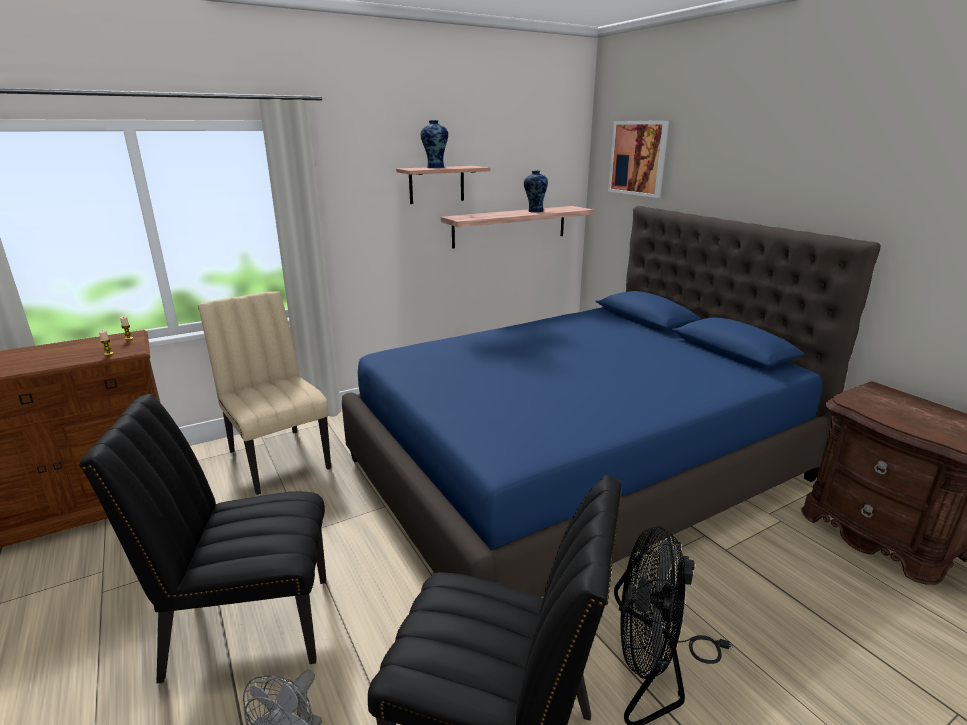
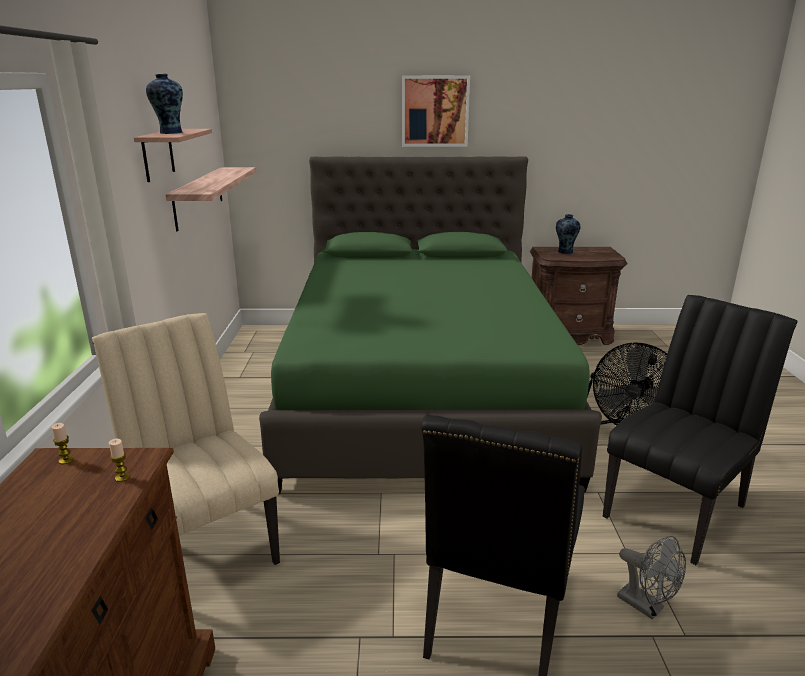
camera: 60 degrees left, 0 degrees up
beige chair [197,291,331,495] -> beige chair turned 60 degrees clockwise [92,313,280,565]
blue bed [342,206,881,597] -> green bed [259,156,602,493]
vase [524,170,548,213] -> vase moved to [556,214,581,254]
picture [608,121,669,198] -> picture moved to [402,75,470,147]

